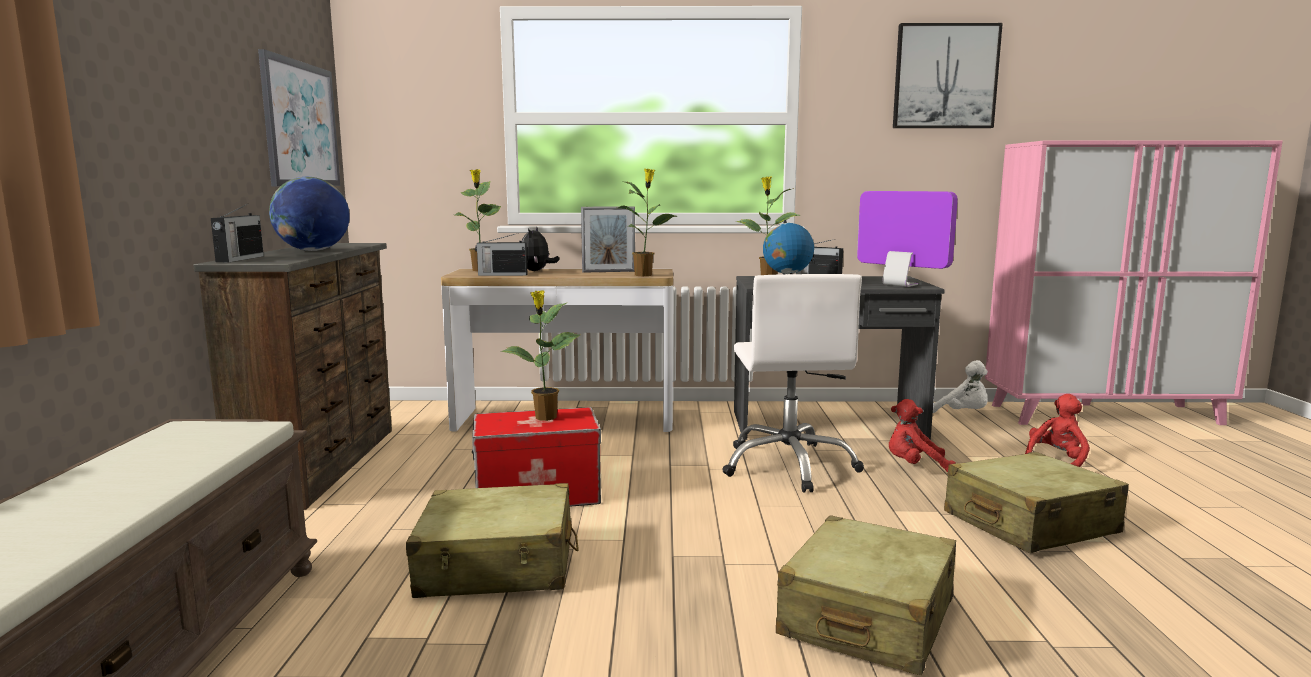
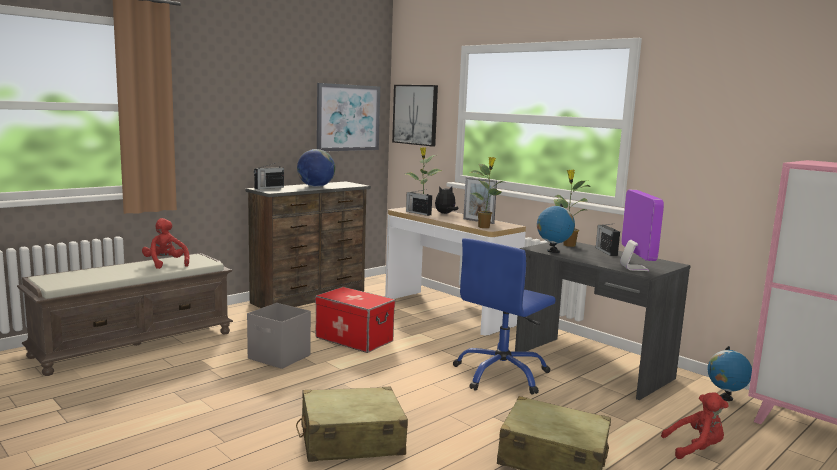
camera: 45 degrees right, 0 degrees up
beige suitcase [406,483,579,598] -> grey storage box [247,303,311,369]
potted plant [501,290,580,421] -> none
white office chair [722,274,864,493] -> blue office chair [453,238,556,395]
red plush toy [889,399,956,472] -> red plush toy moved to [142,218,190,269]
picture [893,23,1003,128] -> picture moved to [392,85,438,147]
white plush toy [933,360,988,413] -> globe [708,346,752,401]

